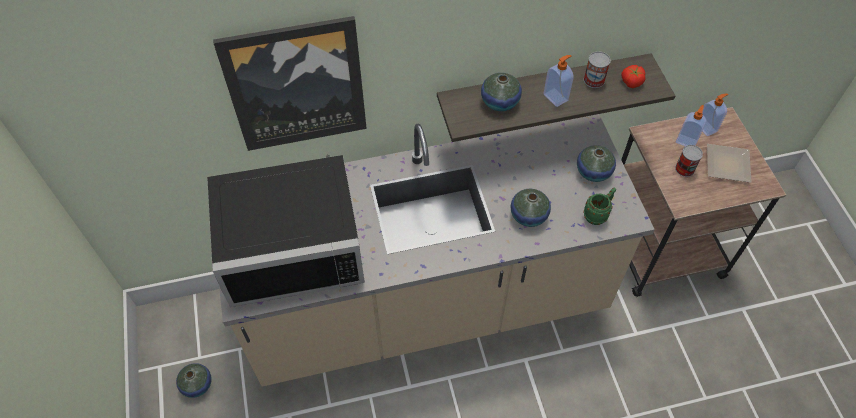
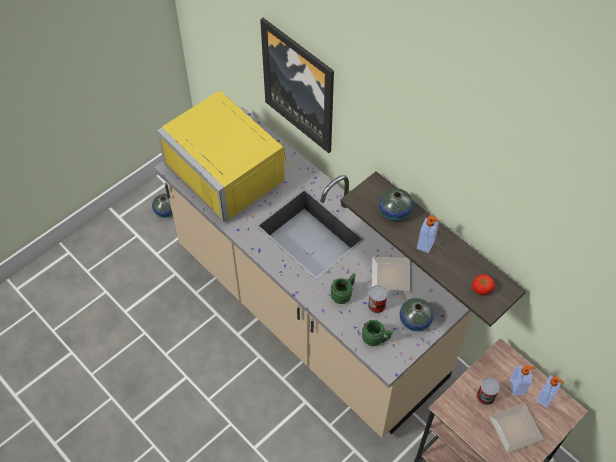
camera: 60 degrees right, 0 degrees up
black microwave [207,155,365,307] -> yellow microwave [157,90,290,223]
vase [511,189,551,227] -> green mug [331,273,356,304]
can [584,51,611,88] -> can moved to [368,285,388,313]
none -> plate [371,257,410,291]

